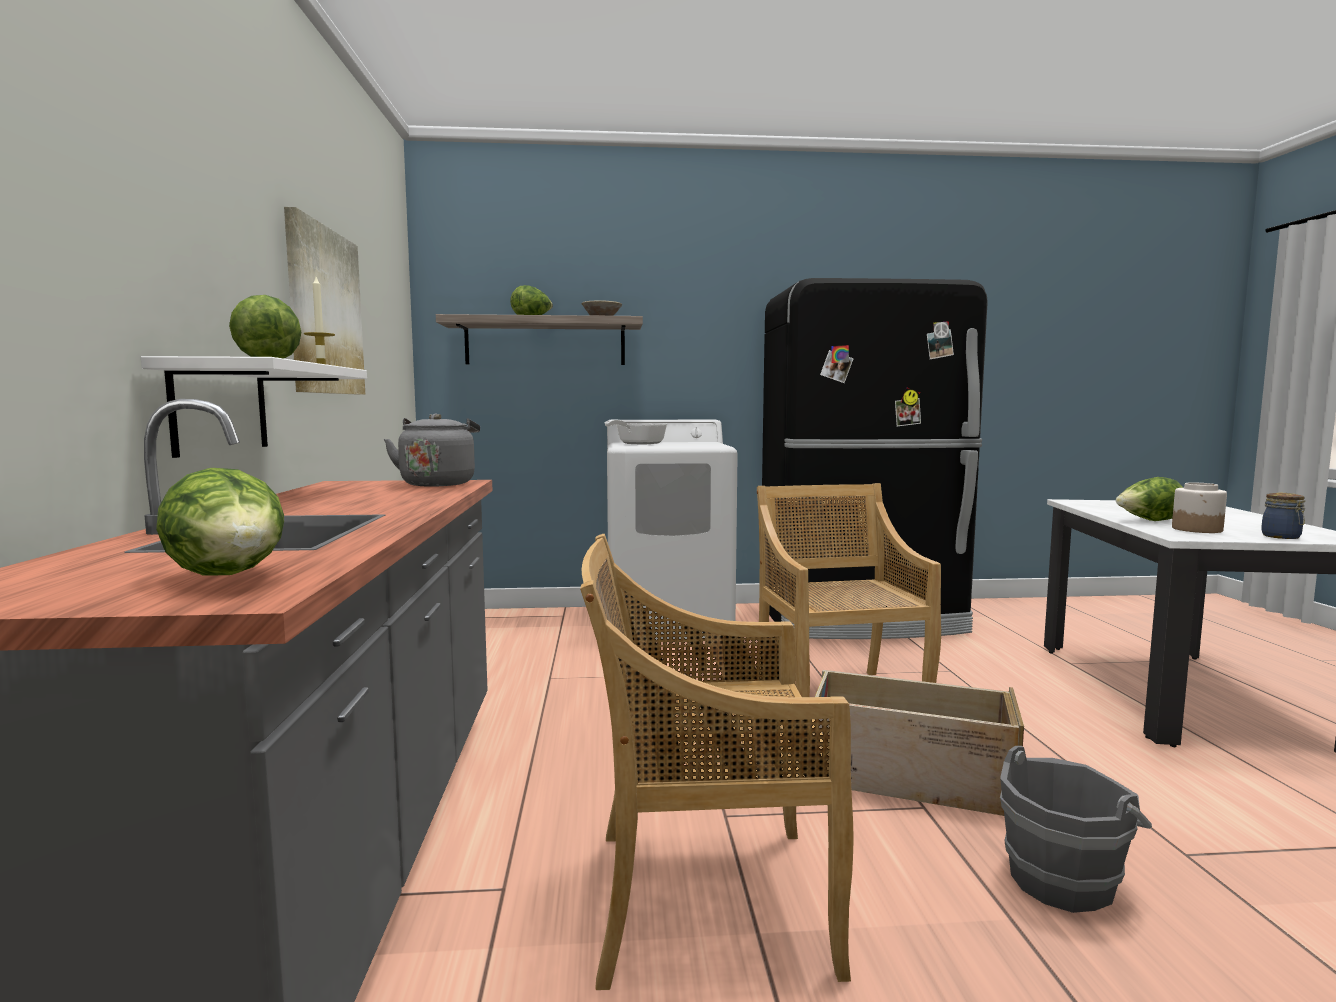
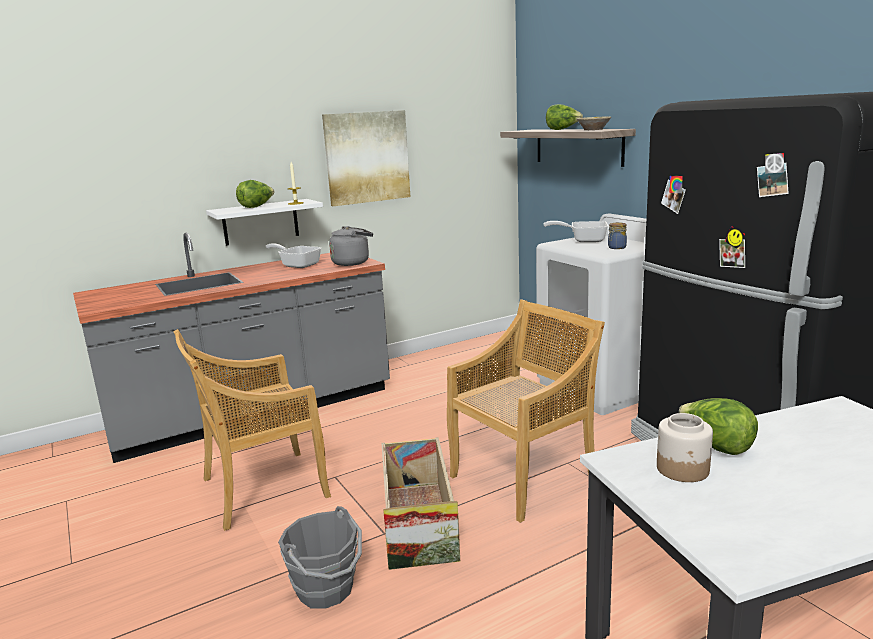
camera: 65 degrees right, 10 degrees up
lettuce [156,468,284,576] -> none
beige chair [580,534,854,990] -> beige chair turned 90 degrees counterclockwise [173,329,331,531]
jar [1261,493,1305,539] -> jar moved to [608,222,627,249]
none -> frying pan [266,243,321,268]

